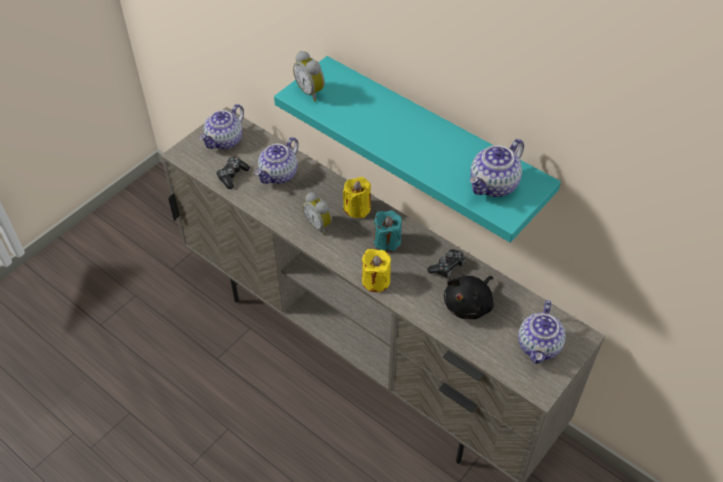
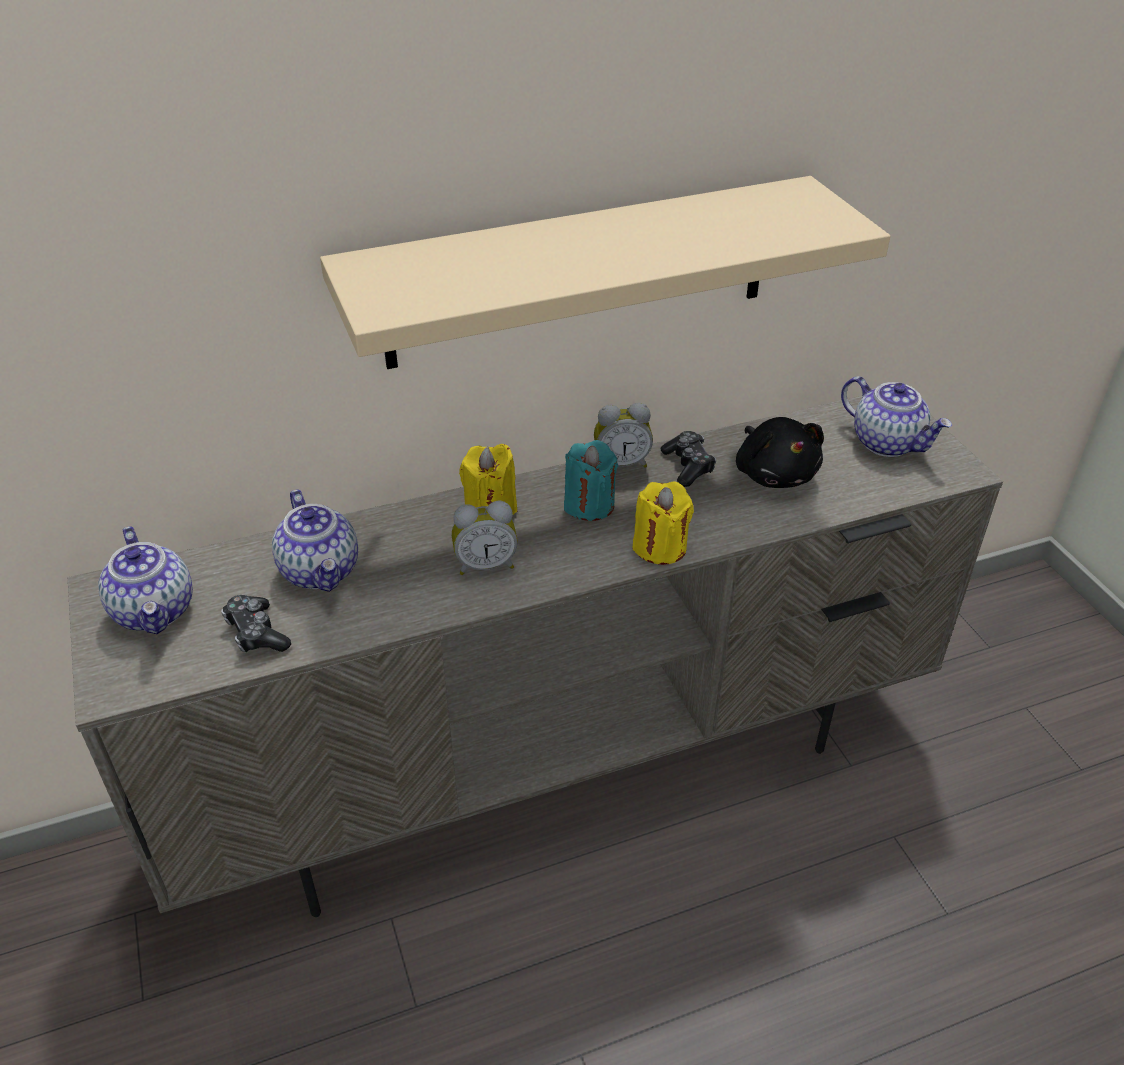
camera: 60 degrees left, 10 degrees down
turquoise shelf [274,56,561,243] -> beige shelf [320,176,890,369]
alarm clock [293,51,325,102] -> alarm clock moved to [594,403,653,468]
teapot [469,139,524,197] -> none

